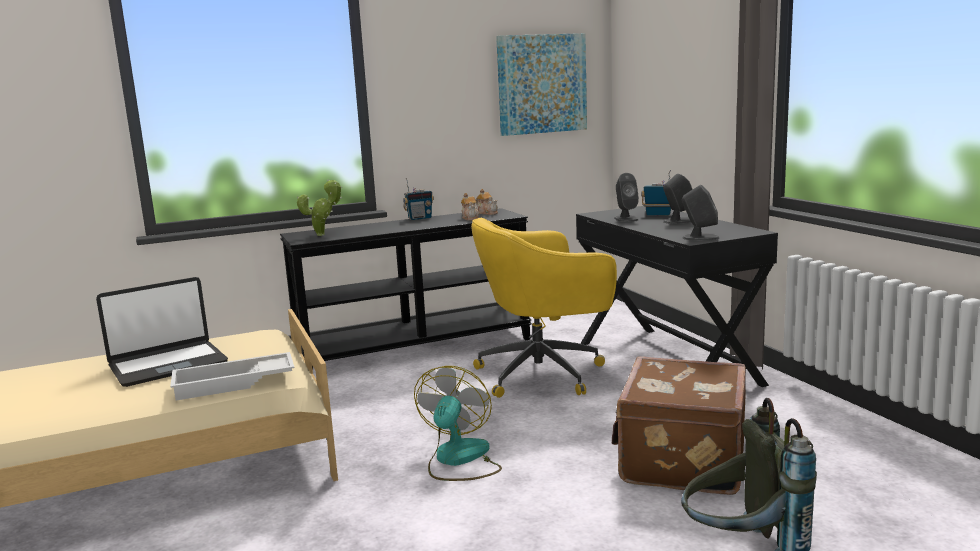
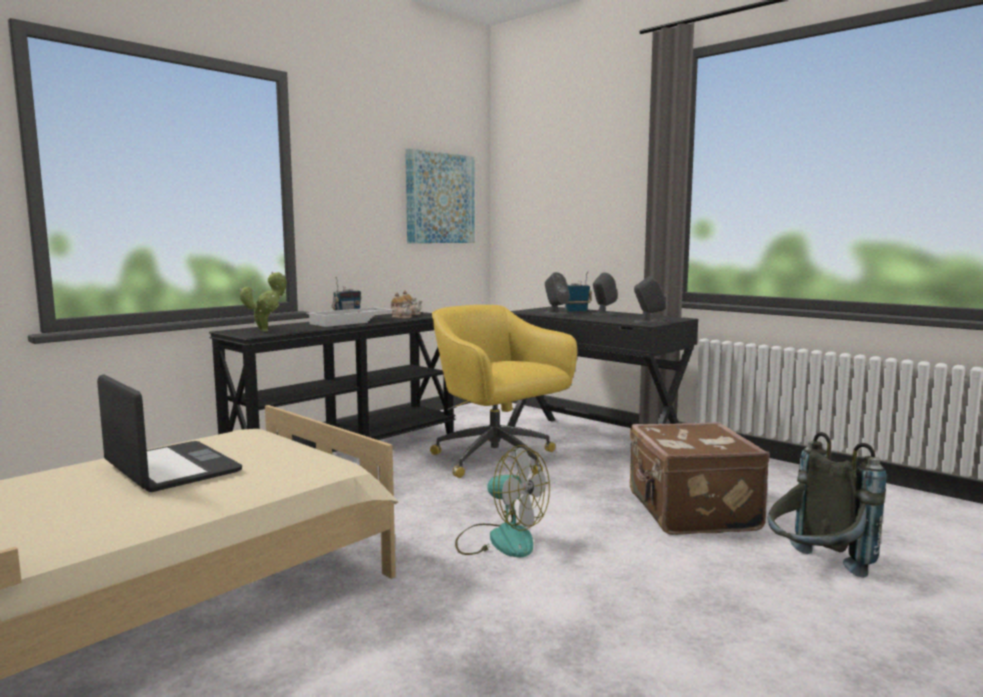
camera: 25 degrees left, 5 degrees down
laptop [96,277,228,387] -> laptop turned 75 degrees counterclockwise [97,374,242,492]
white tray [170,352,295,401] -> white tray moved to [307,307,393,327]
fan [414,366,502,481] -> fan turned 135 degrees clockwise [455,445,550,557]
yellow office chair [471,218,617,398] -> yellow office chair turned 90 degrees clockwise [430,305,577,478]

